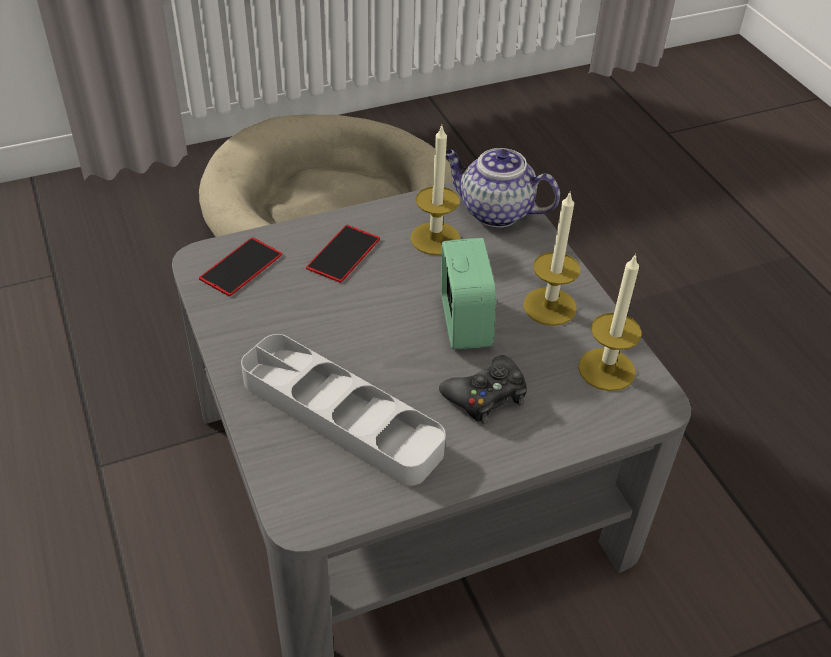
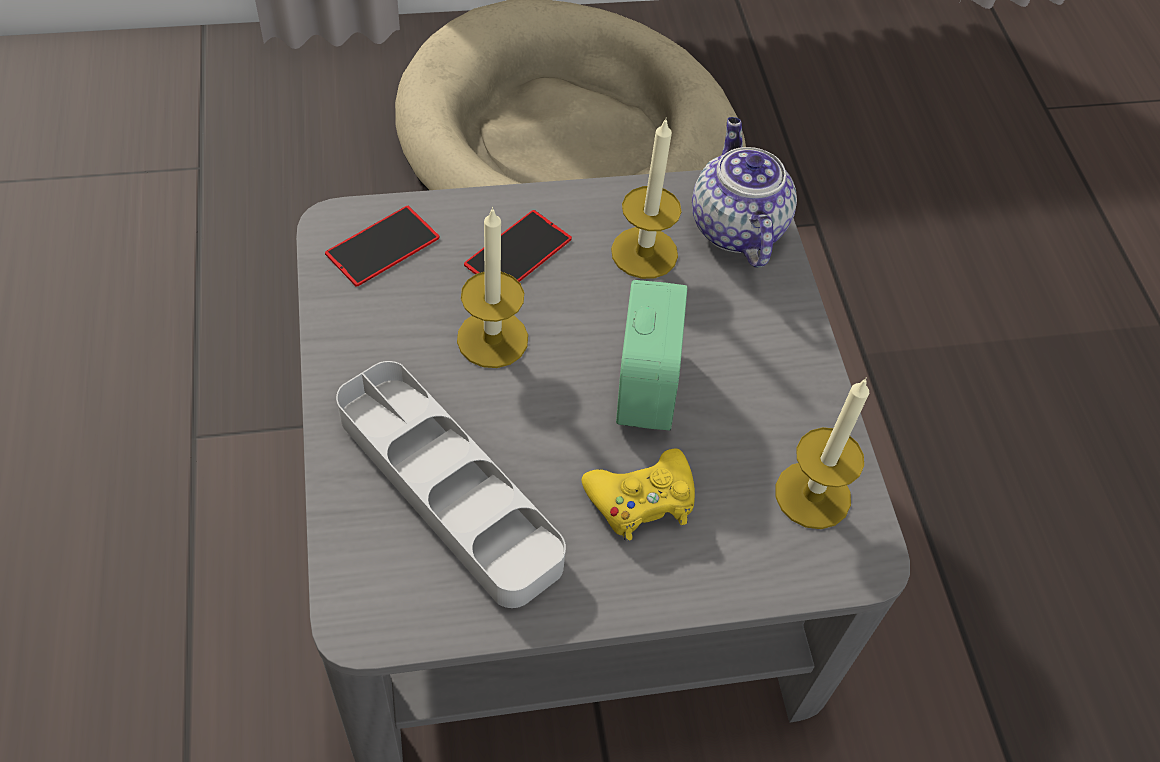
camera: 10 degrees right, 10 degrees up
black game controller [439,355,527,424] -> yellow game controller [582,449,695,541]
teapot [446,148,560,227] -> teapot turned 45 degrees clockwise [692,117,797,268]
candle [523,193,580,326] -> candle moved to [457,207,528,368]

